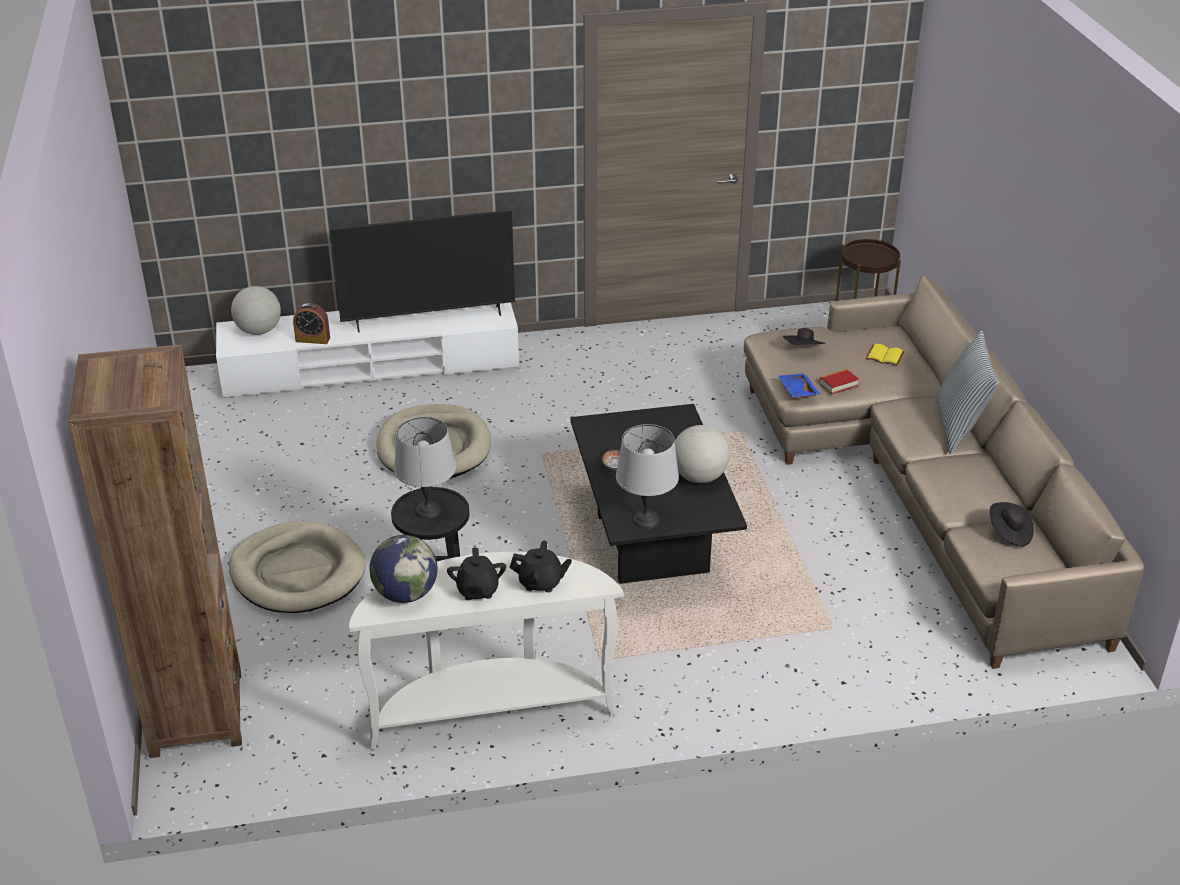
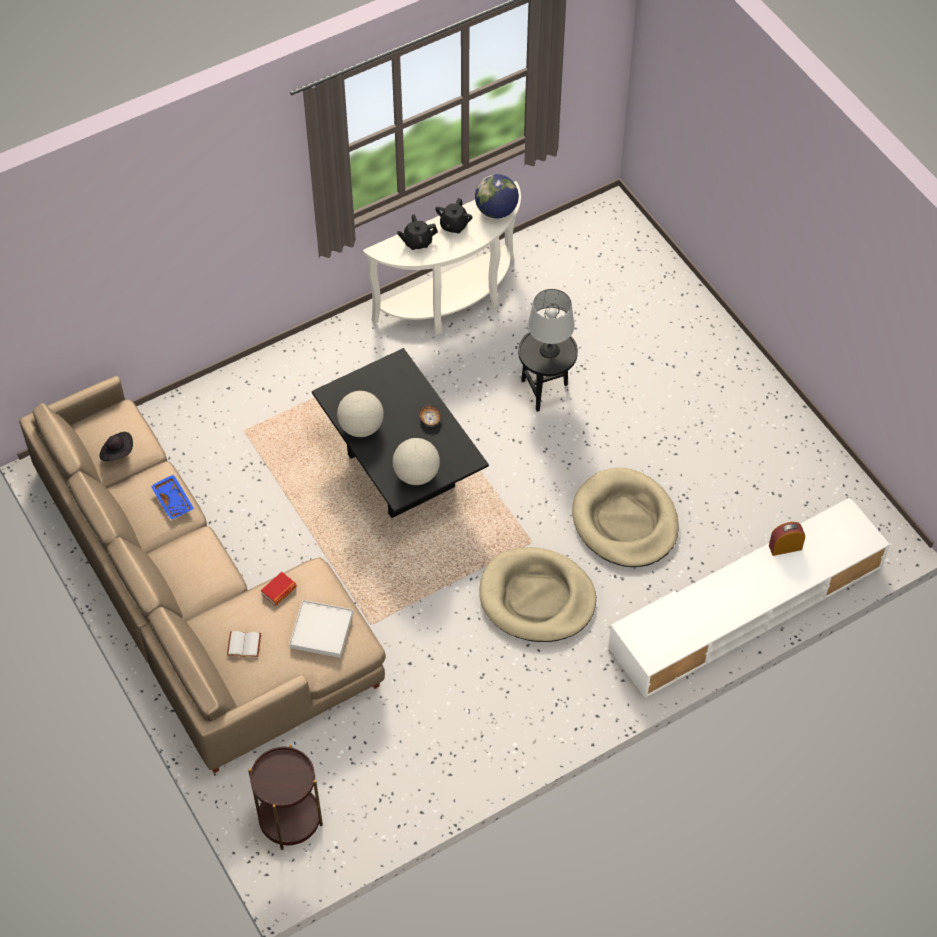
camera: 160 degrees right, 20 degrees up
brown bookcase [69,344,242,758] -> none
beige dog bed [229,521,366,613] -> beige dog bed moved to [479,547,596,642]
globe [231,286,281,335] -> globe moved to [393,438,440,485]
television [330,210,515,333] -> none
black teapot [447,548,506,600] -> black teapot turned 135 degrees counterclockwise [435,198,473,234]
grey table lamp [616,424,679,529] -> none
blue tray [778,373,821,398] -> blue tray moved to [151,474,194,520]
black hat [783,328,825,345] -> white tray [289,600,353,658]
yellow book [866,344,904,366] -> white book [227,631,261,657]
pillow [936,330,999,454] -> none

